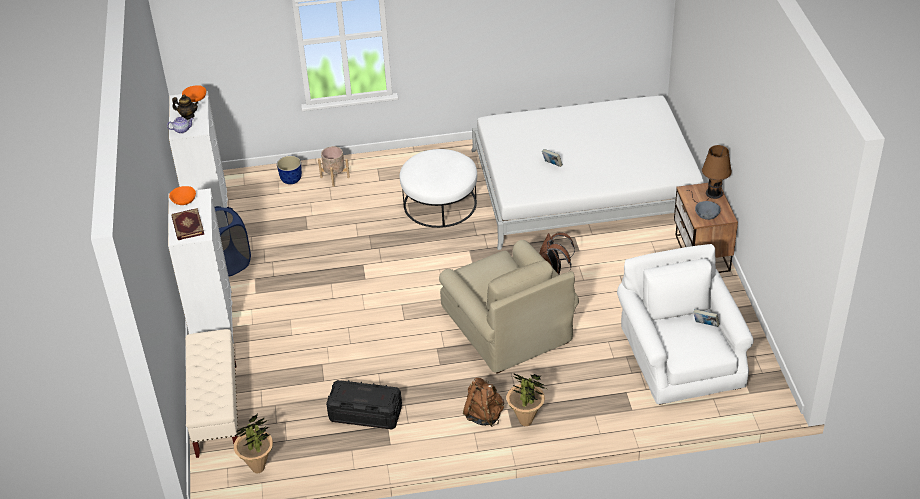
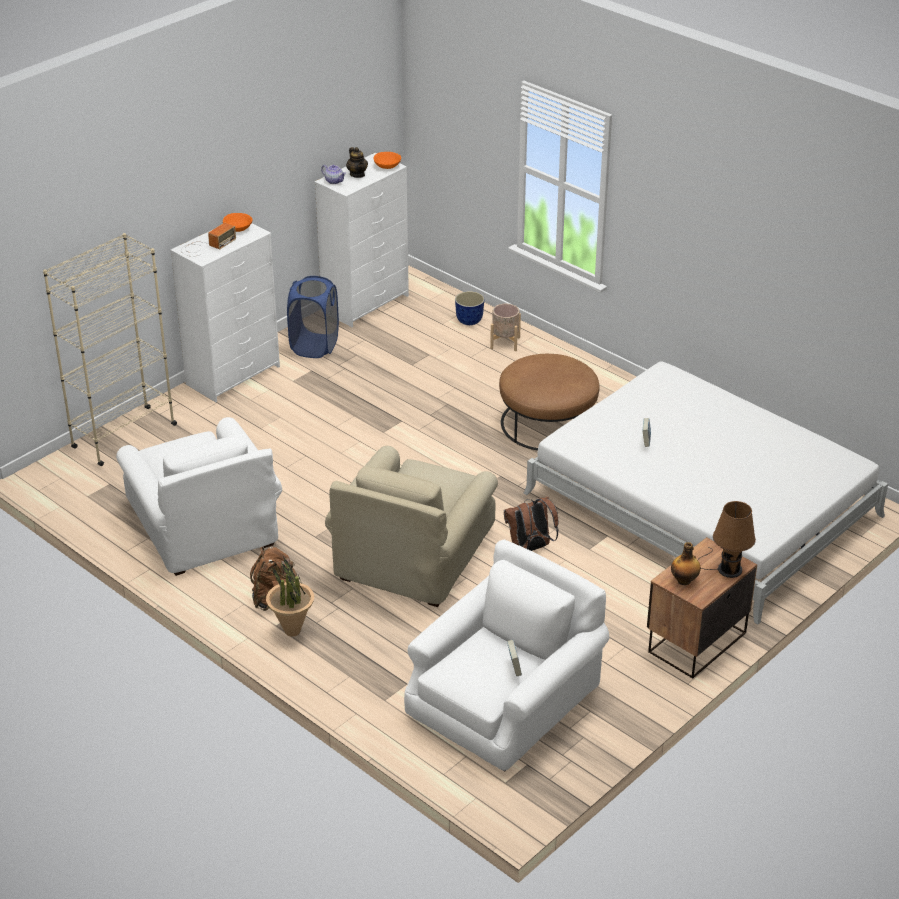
camera: 50 degrees right, 5 degrees down
book [172,208,205,240] -> radio [181,223,236,257]
beige bench [185,329,238,458] -> beige bookcase [43,233,177,466]
potted plant [234,414,273,473] -> none
black storage box [326,380,402,430] -> white armchair [116,417,282,576]
white ottoman [400,149,477,228] -> brown ottoman [499,354,599,451]
grey bowl [695,201,721,220] -> bottle [671,542,701,585]

